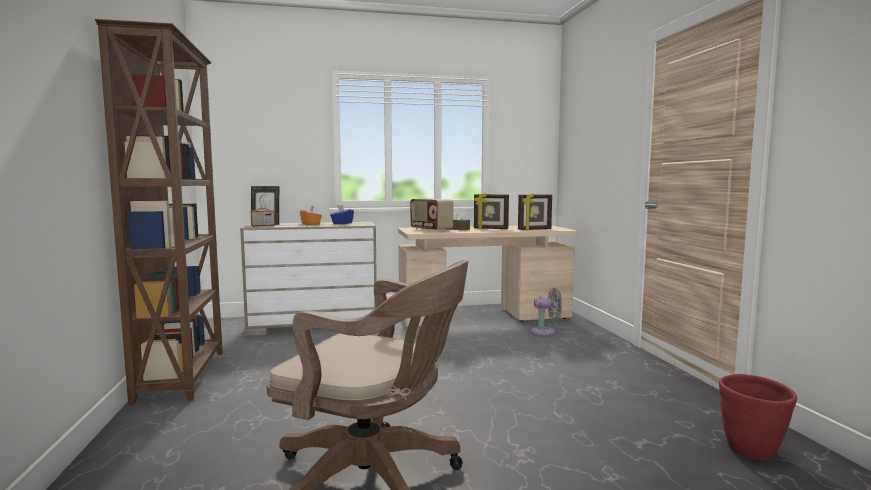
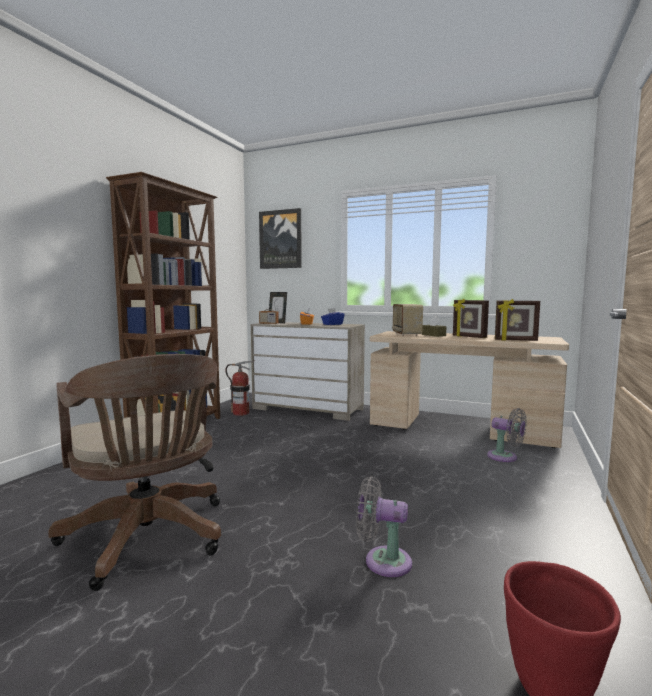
camera: 35 degrees right, 0 degrees up
none -> fire extinguisher [225,361,254,416]
none -> picture [259,208,302,269]
none -> grey fan [356,476,412,577]

